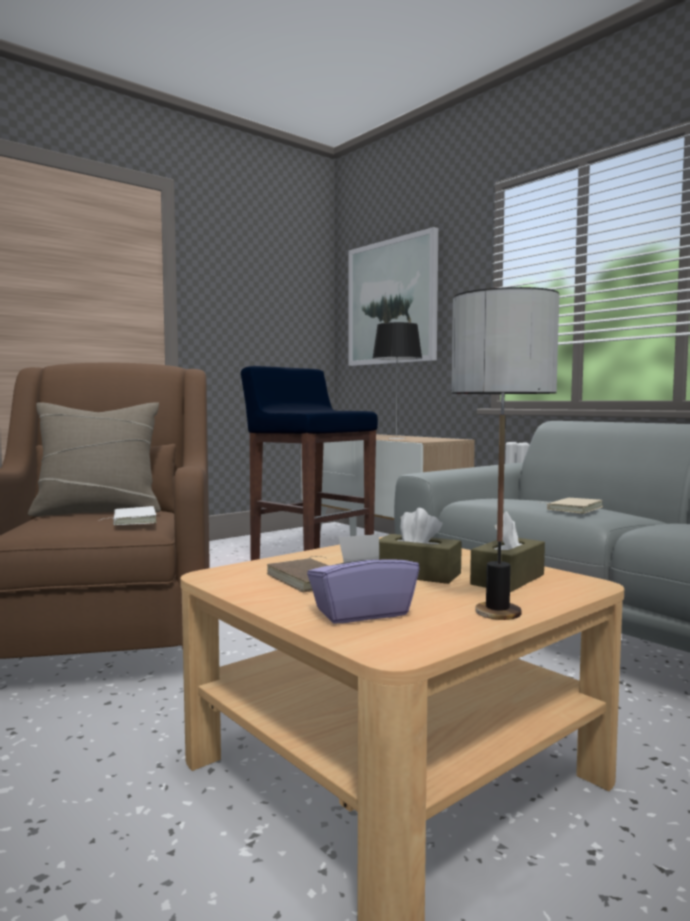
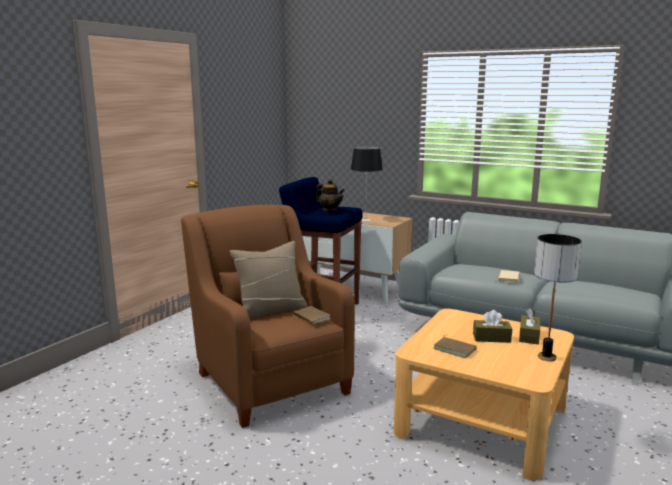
camera: 20 degrees left, 10 degrees up
white book [100,506,157,525] -> brown book [294,306,330,325]
purple tissue box [307,533,419,624] -> none
picture [349,227,438,366] -> none
none -> teapot [316,179,345,212]

